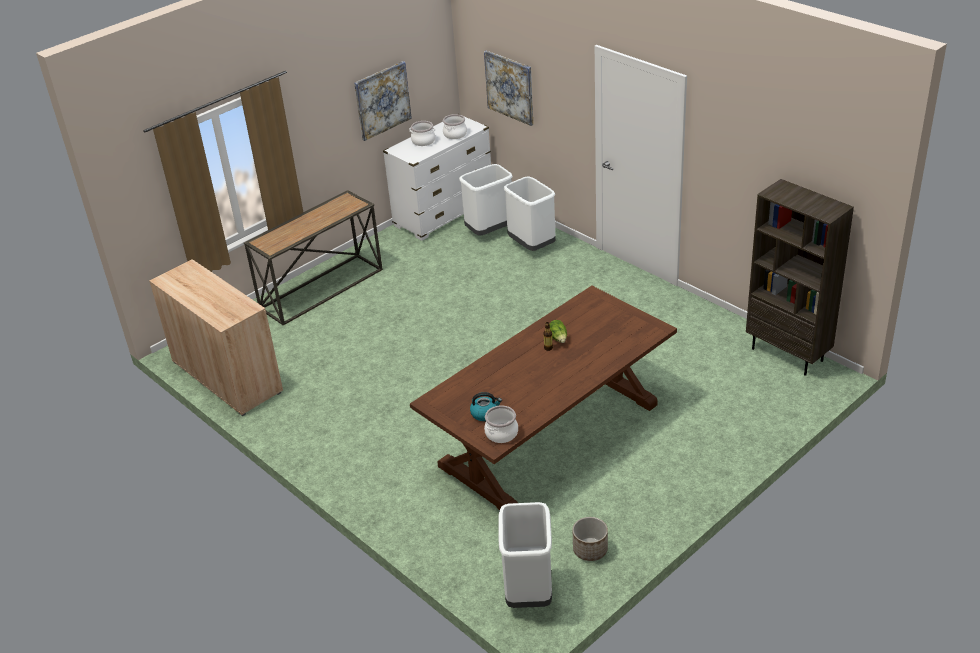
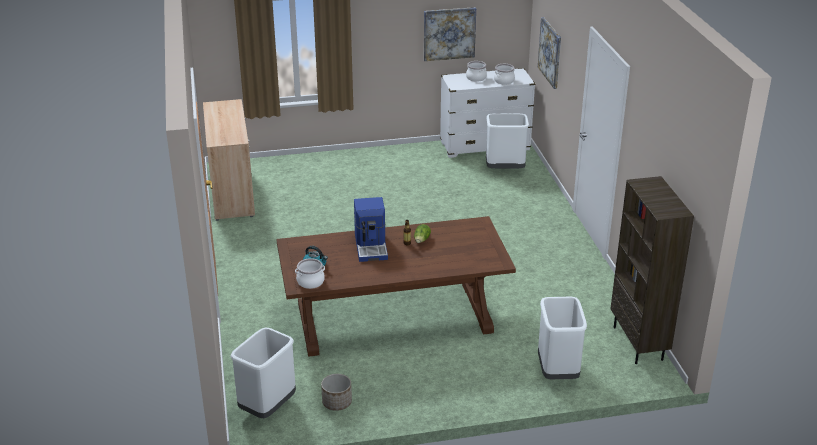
camera: 30 degrees right, 5 degrees down
console table [244,190,383,325] -> none
white trash can [503,176,556,251] -> white trash can moved to [538,297,587,379]
none -> coffee machine [354,197,388,262]

